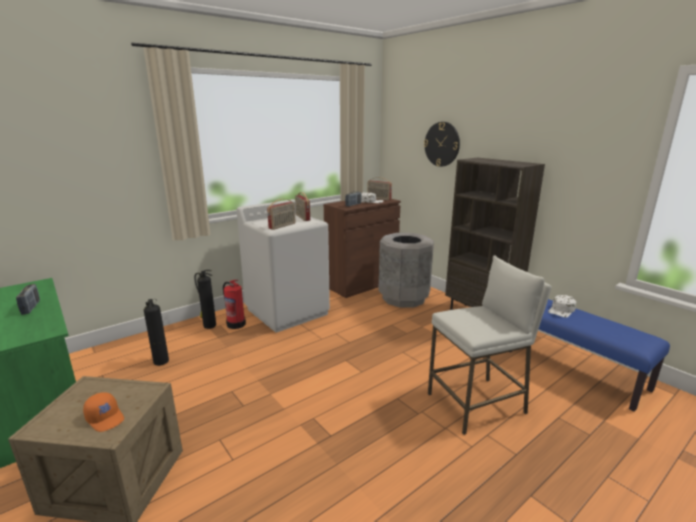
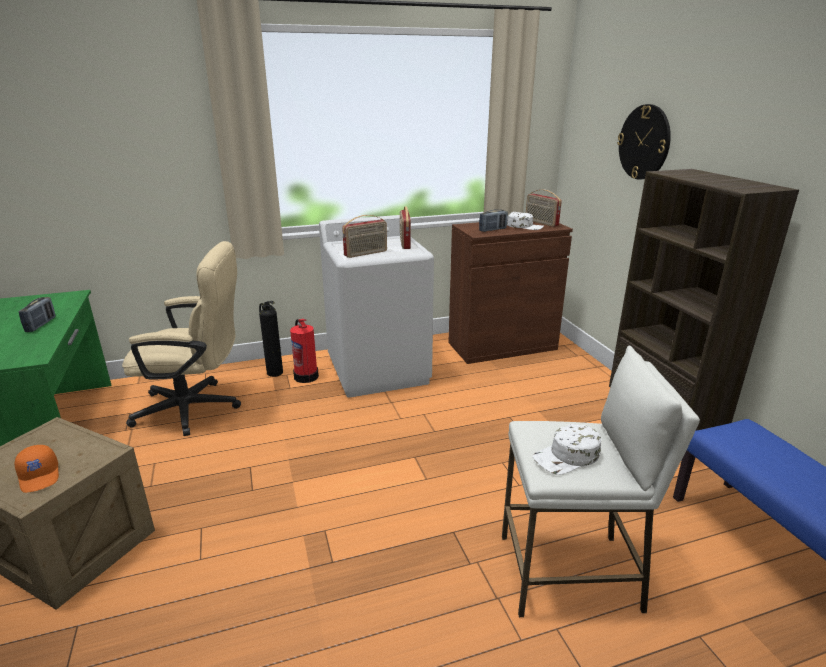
camera: 20 degrees right, 5 degrees up
fire extinguisher [144,299,169,366] -> beige office chair [122,241,241,436]
grey trash can [378,233,434,308] -> none
white cap [548,295,576,318] -> white cap moved to [533,424,601,475]

